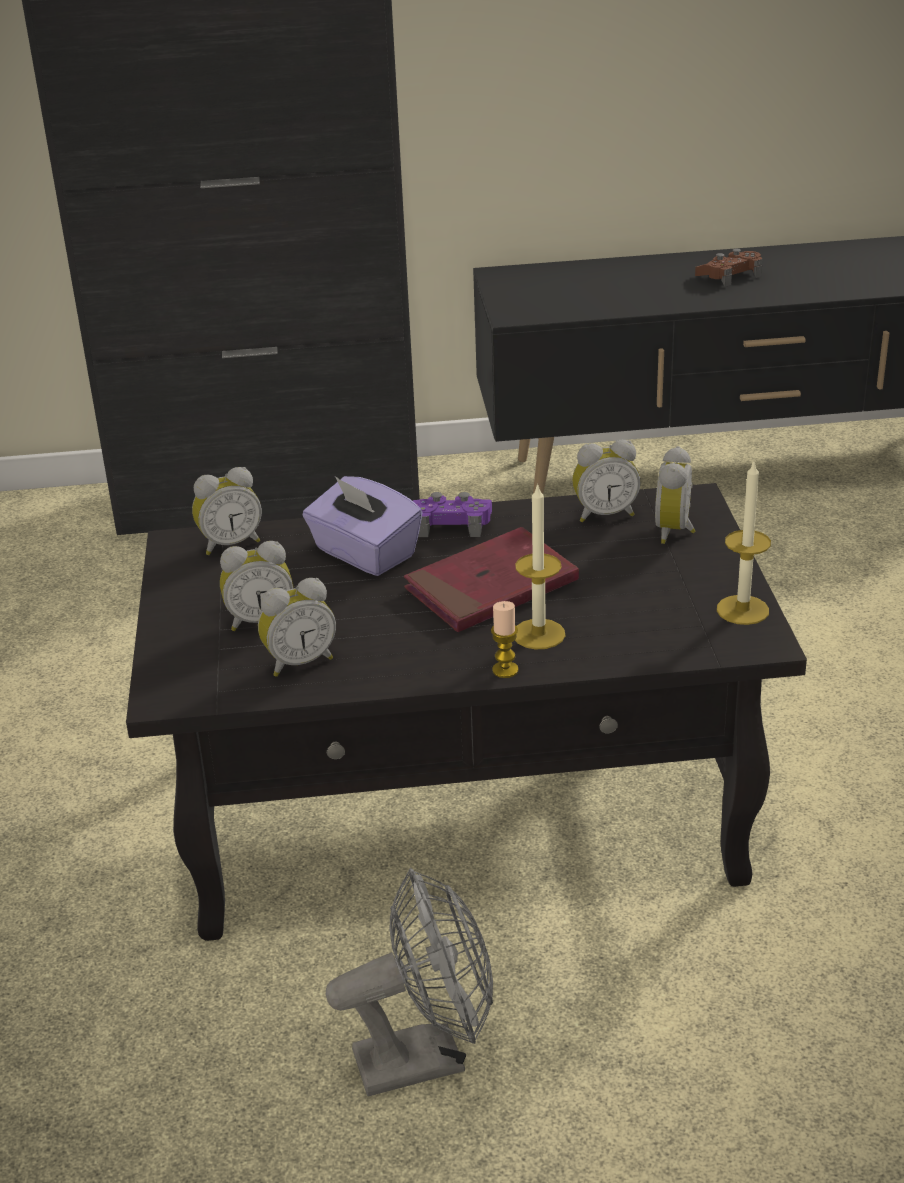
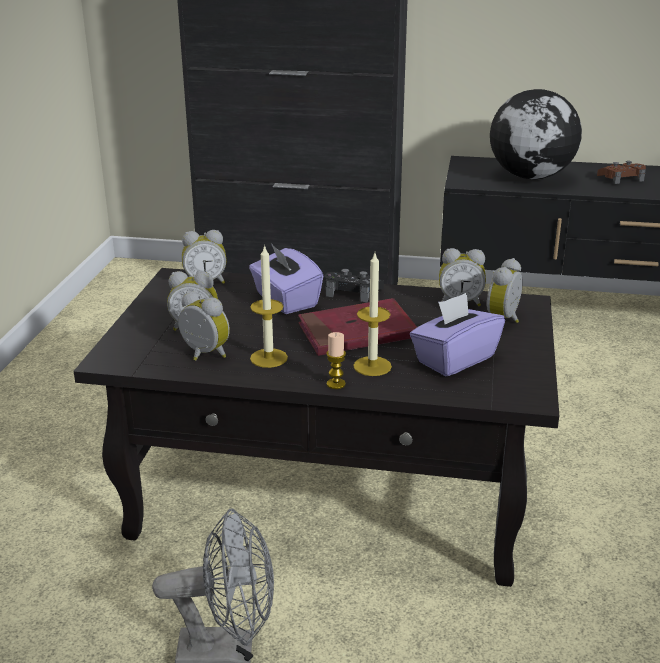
camera: 15 degrees right, 5 degrees down
alarm clock [258,578,336,677] -> alarm clock turned 135 degrees counterclockwise [178,291,230,361]
purple game controller [413,492,492,537] -> black game controller [324,269,384,302]
candle [717,460,771,625] -> candle moved to [250,244,288,368]
none -> purple tissue box [410,292,505,376]
none -> globe [490,89,582,179]

